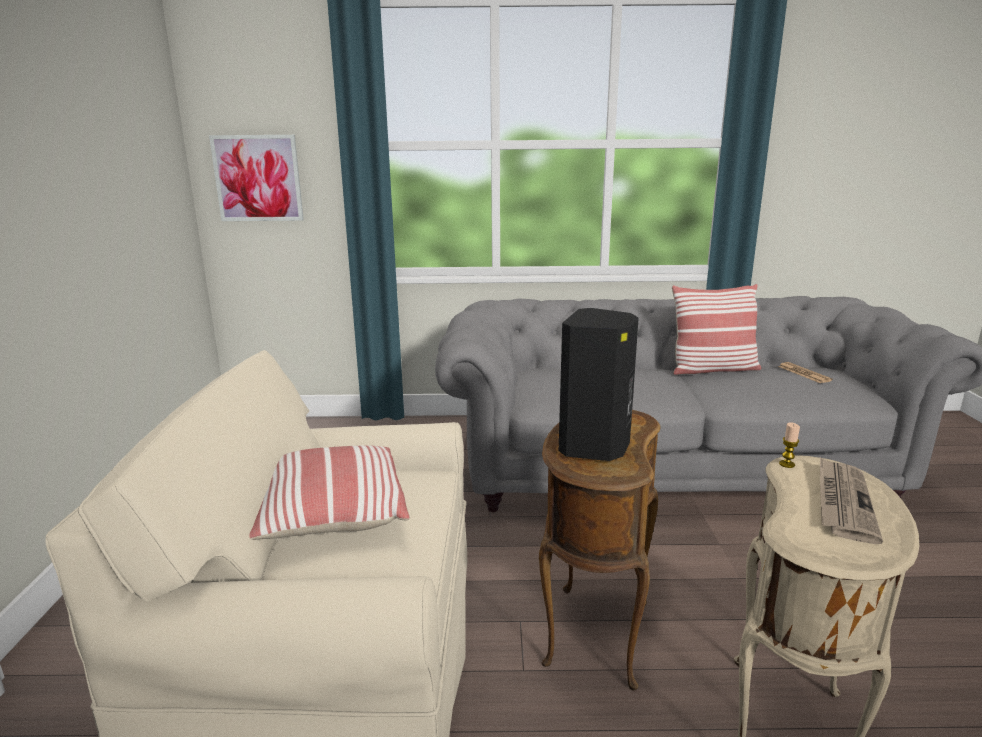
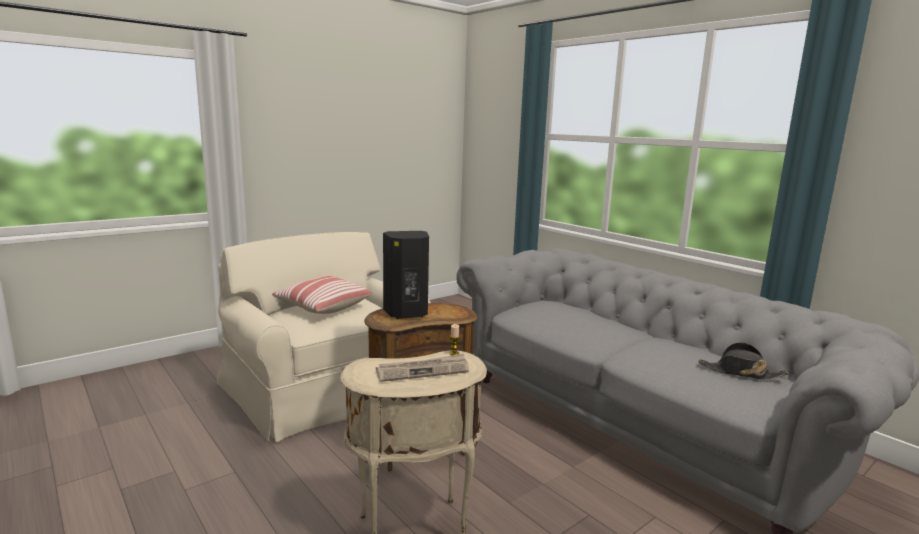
camera: 50 degrees right, 5 degrees down
picture [209,135,304,221] -> none
pillow [672,284,761,375] -> none
newspaper [778,362,833,383] -> black hat [698,342,789,380]

